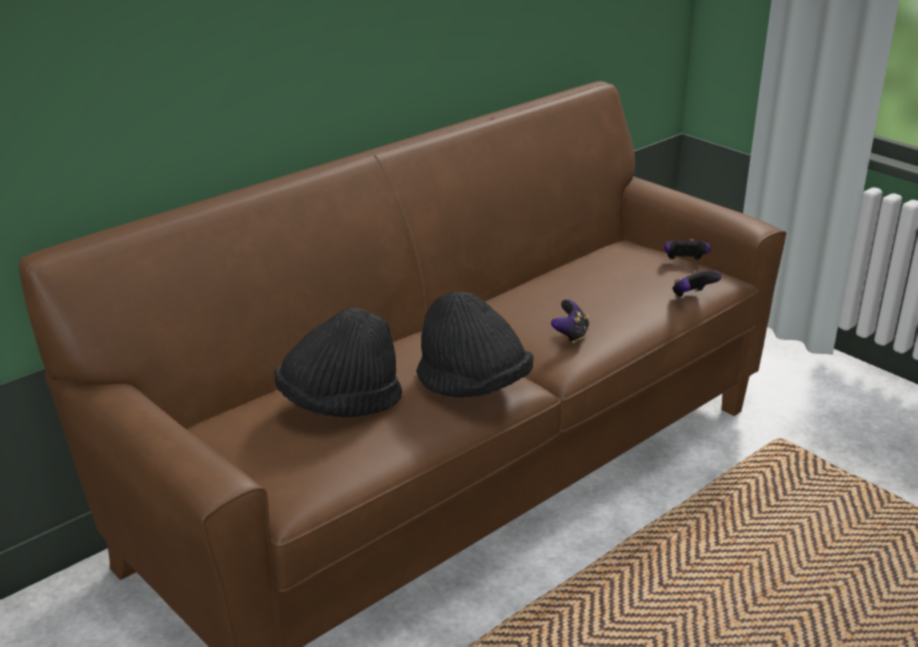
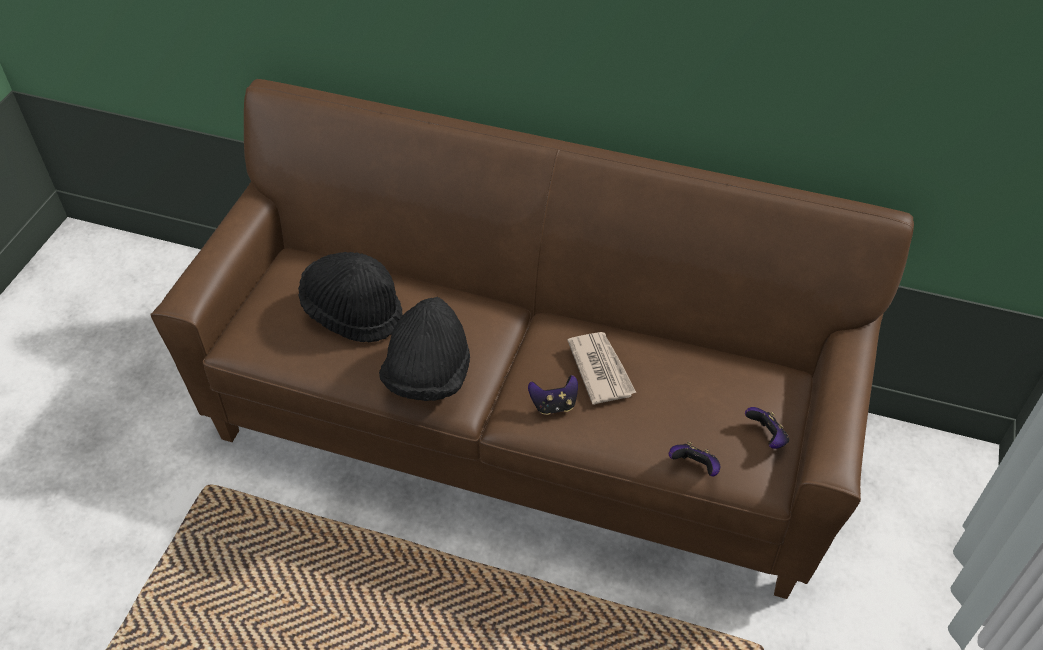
camera: 60 degrees right, 20 degrees up
none -> newspaper [567,332,636,405]

